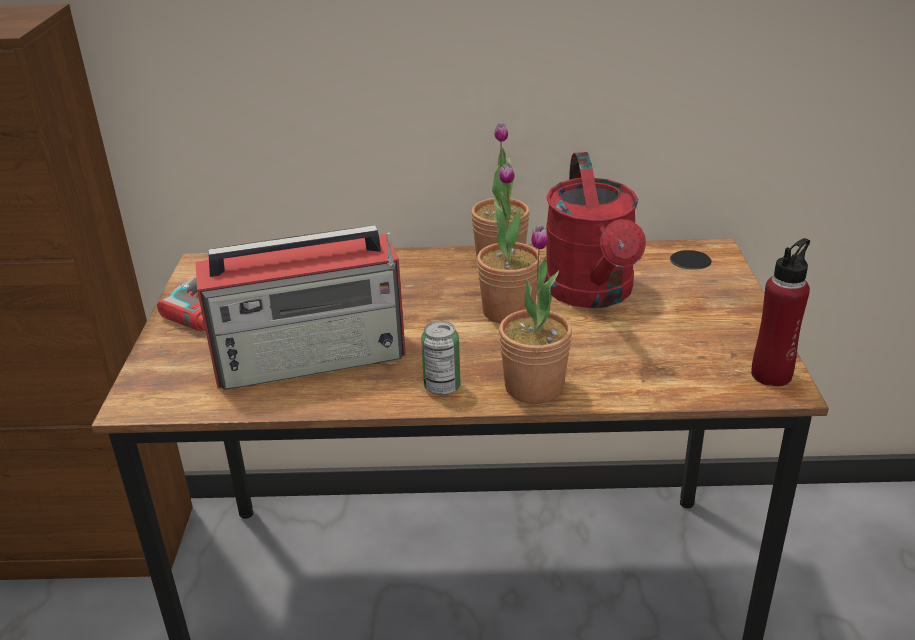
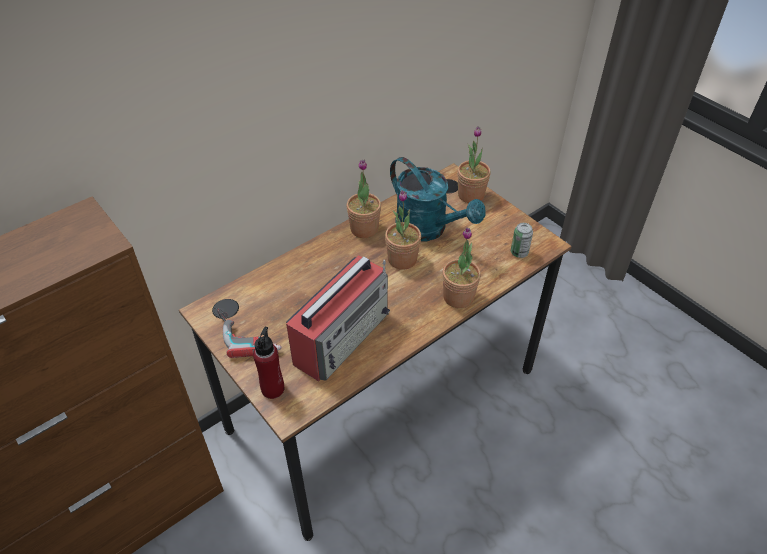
camera: 40 degrees left, 15 degrees up
can [421,321,461,395] -> can moved to [511,223,533,258]
red watering can [544,152,646,308] -> turquoise watering can [390,157,485,241]
red bottle [751,238,810,387] -> red bottle moved to [253,327,284,399]
none -> potted plant [457,126,491,203]

